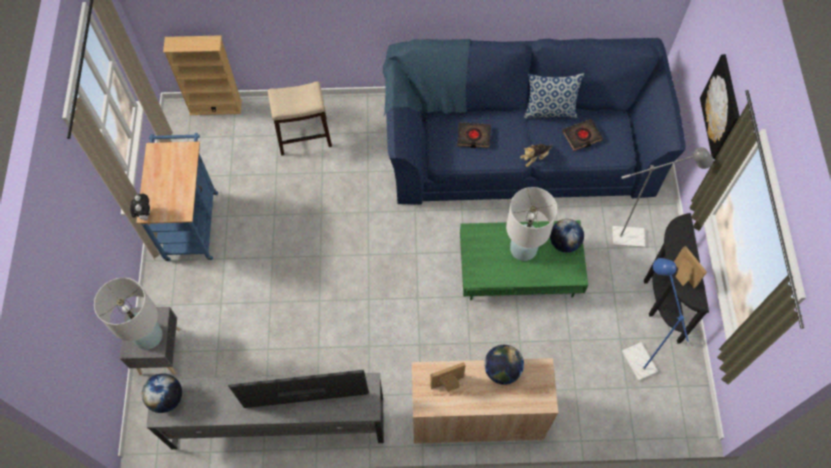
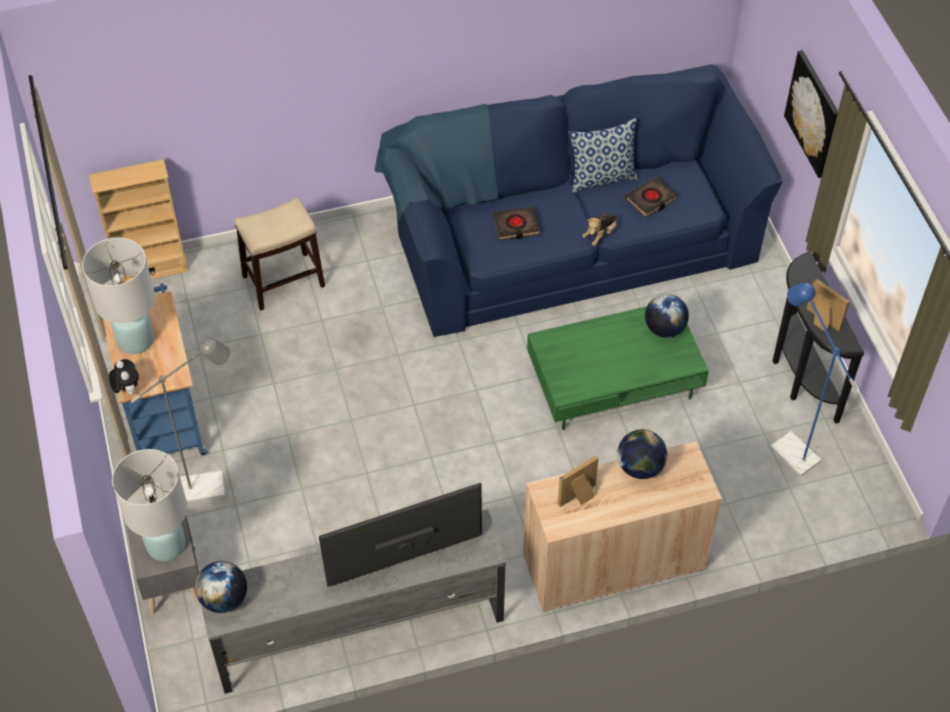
camera: 15 degrees left, 10 degrees down
white table lamp [506,187,557,261] -> white table lamp moved to [82,237,155,354]
grey floor lamp [612,147,713,248] -> grey floor lamp moved to [131,338,230,502]

